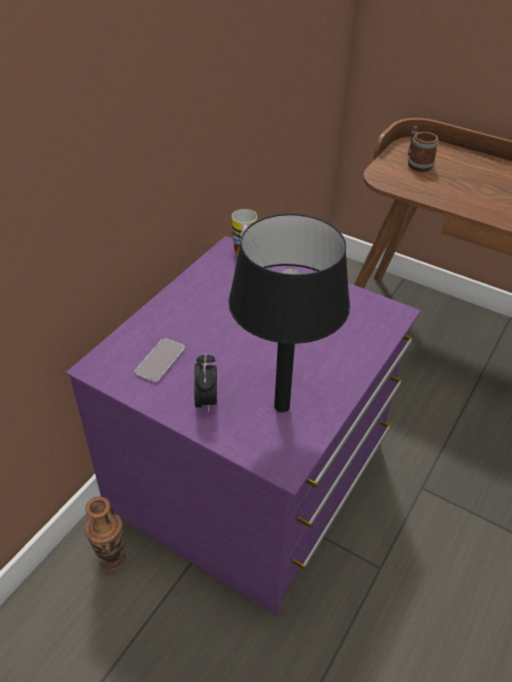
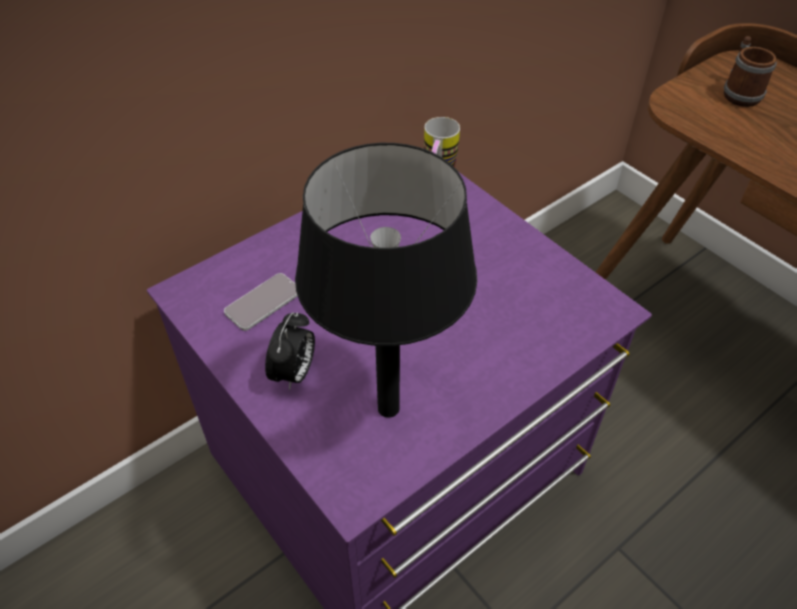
camera: 20 degrees right, 5 degrees up
vase [85,496,126,571] -> none

